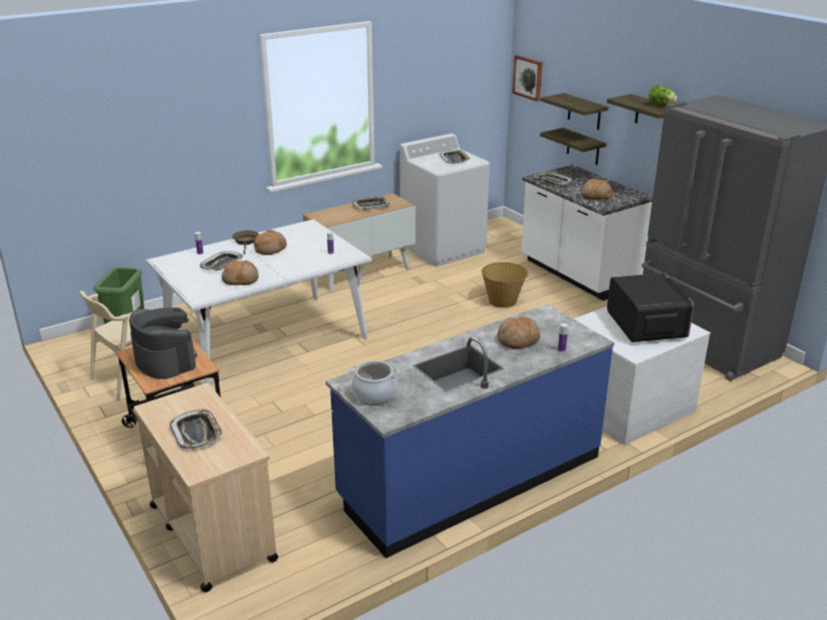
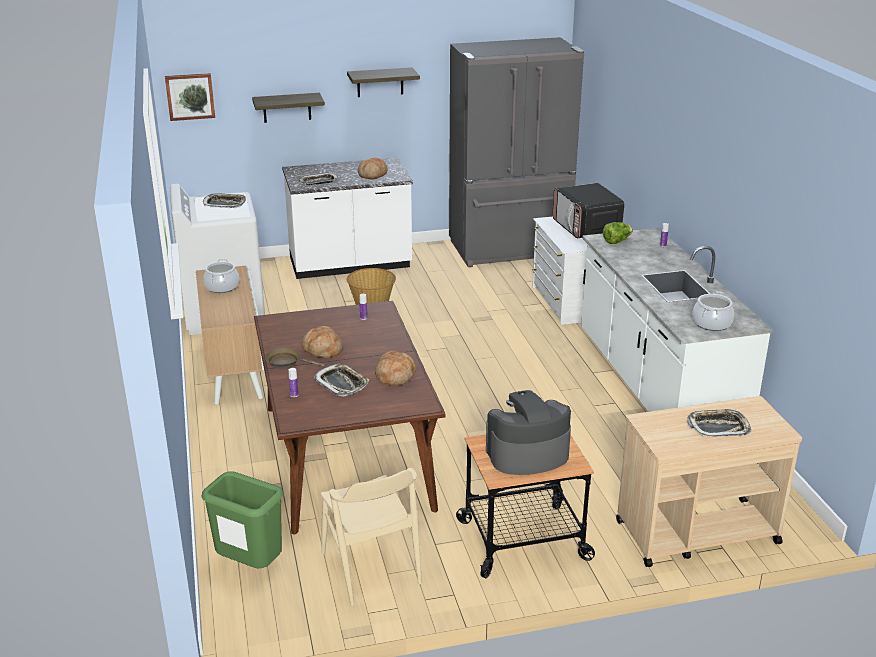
camera: 70 degrees left, 0 degrees up
white dining table [146,219,372,384] -> brown dining table [254,301,446,535]
blue counter [326,304,614,558] -> white counter [581,228,772,412]
tray [352,196,390,209] -> cooking pot [203,259,239,293]
bread [498,317,540,349] -> none
shelf [540,128,607,165] -> none
microwave [607,273,694,342] -> microwave turned 120 degrees counterclockwise [553,183,624,238]
lettuce [649,85,677,105] -> lettuce moved to [603,222,633,244]

